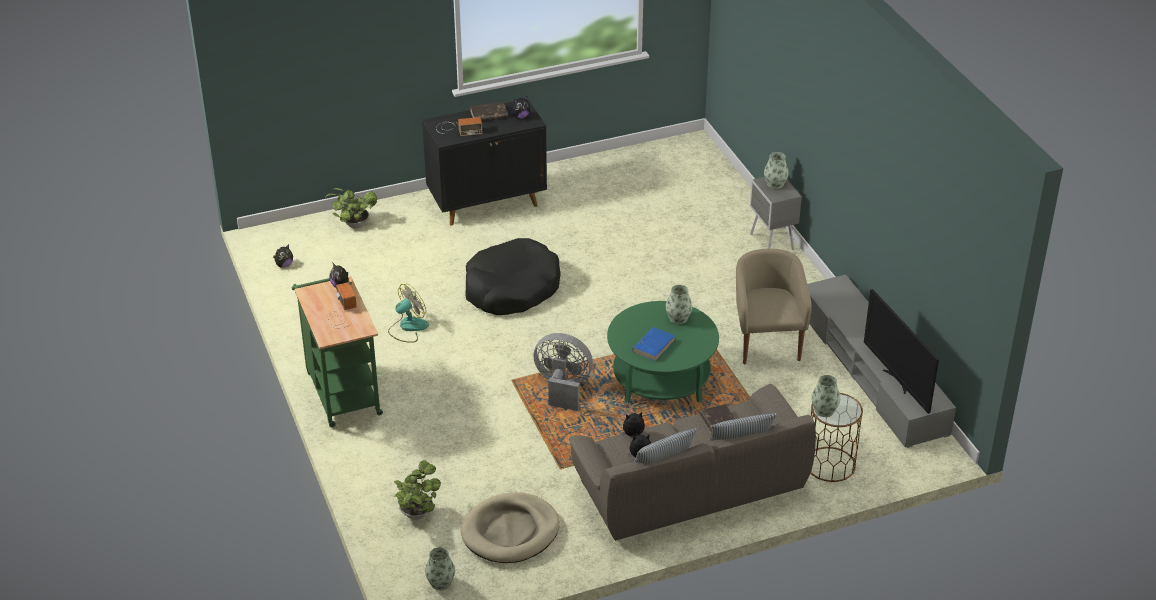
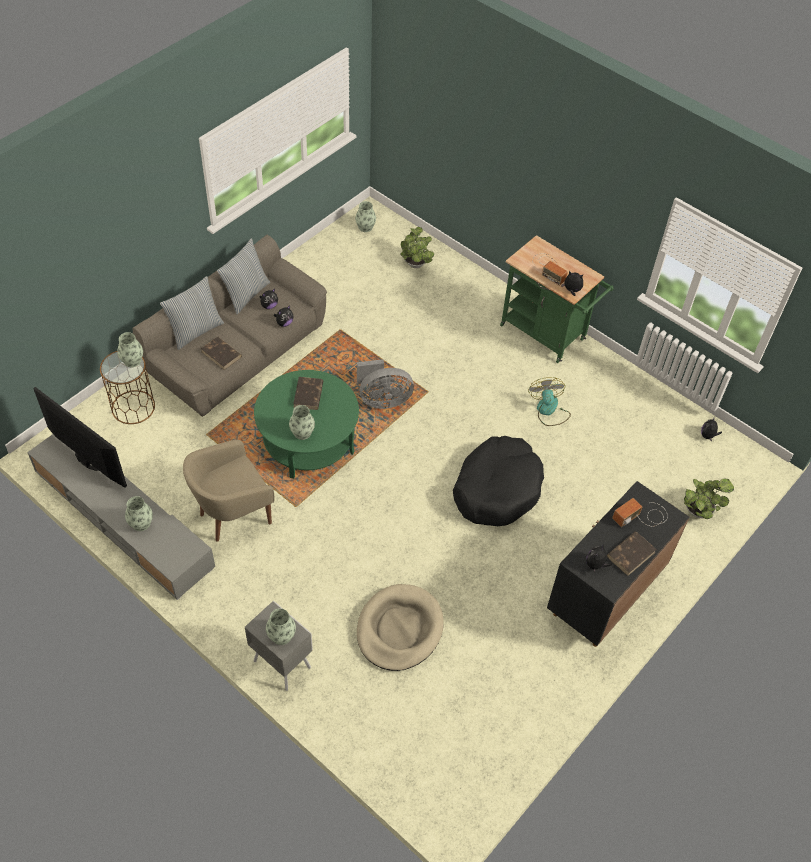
camera: 150 degrees right, 15 degrees up
fan [388,284,429,343] -> fan turned 150 degrees clockwise [528,377,571,426]
beige dog bed [460,492,560,563] -> beige dog bed moved to [357,584,444,671]
blue book [632,327,675,361] -> brown book [293,377,323,410]
beige armchair [736,249,812,364] -> beige armchair turned 90 degrees clockwise [183,440,275,542]
none -> vase [125,496,153,531]

